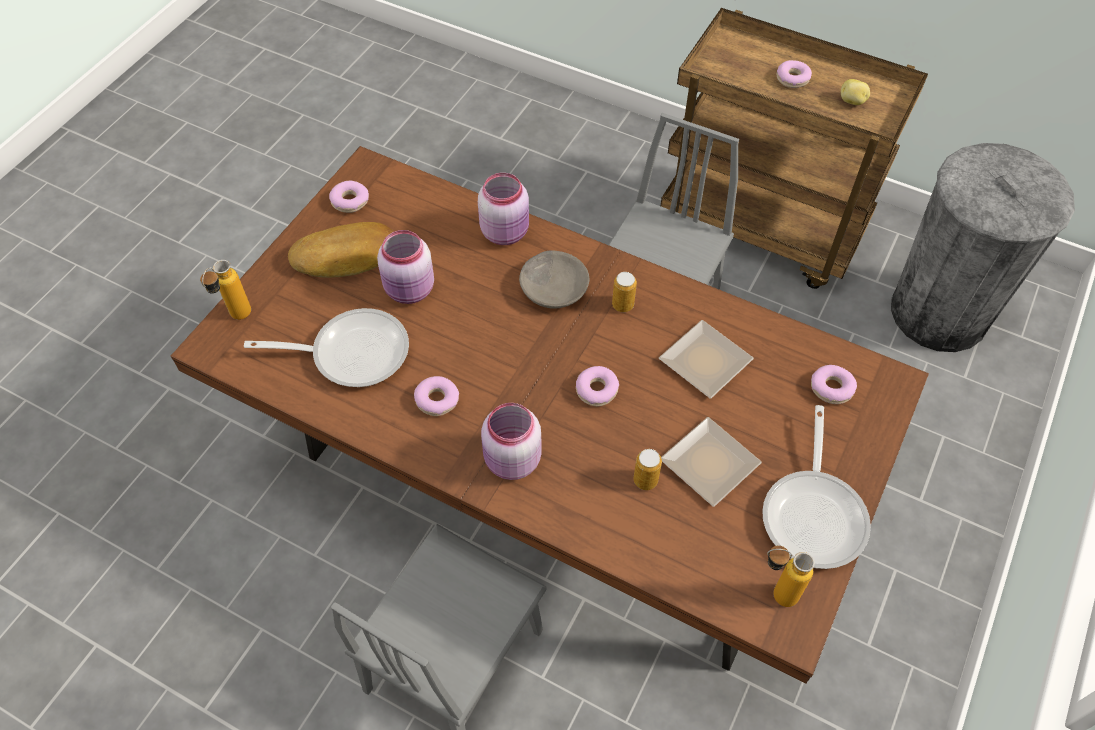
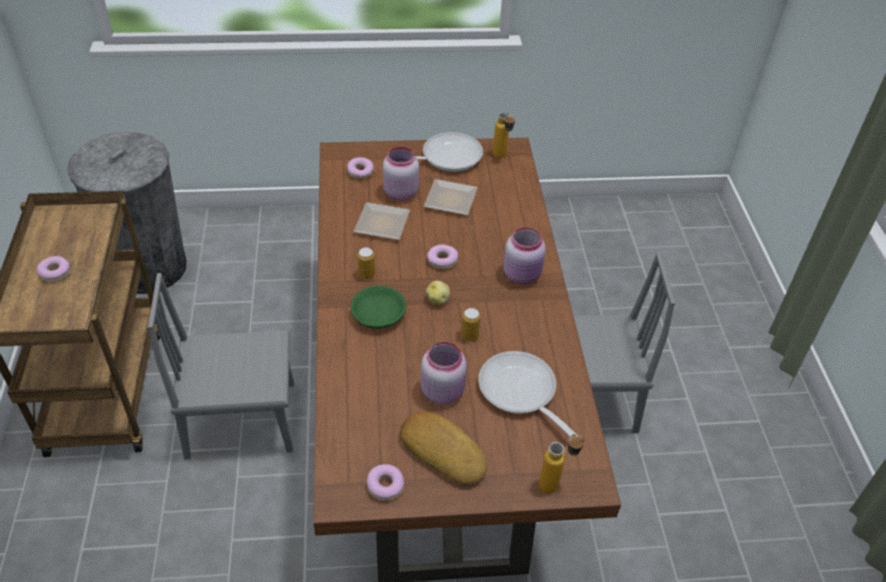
camera: 125 degrees left, 10 degrees down
donut [414,376,459,416] -> none
pink jar [478,173,529,245] -> pink jar moved to [383,147,419,201]
grey bowl [519,250,589,309] -> green bowl [351,285,406,329]
can [633,449,662,490] -> can moved to [461,308,481,341]
potato [841,79,870,105] -> potato moved to [426,281,450,305]

